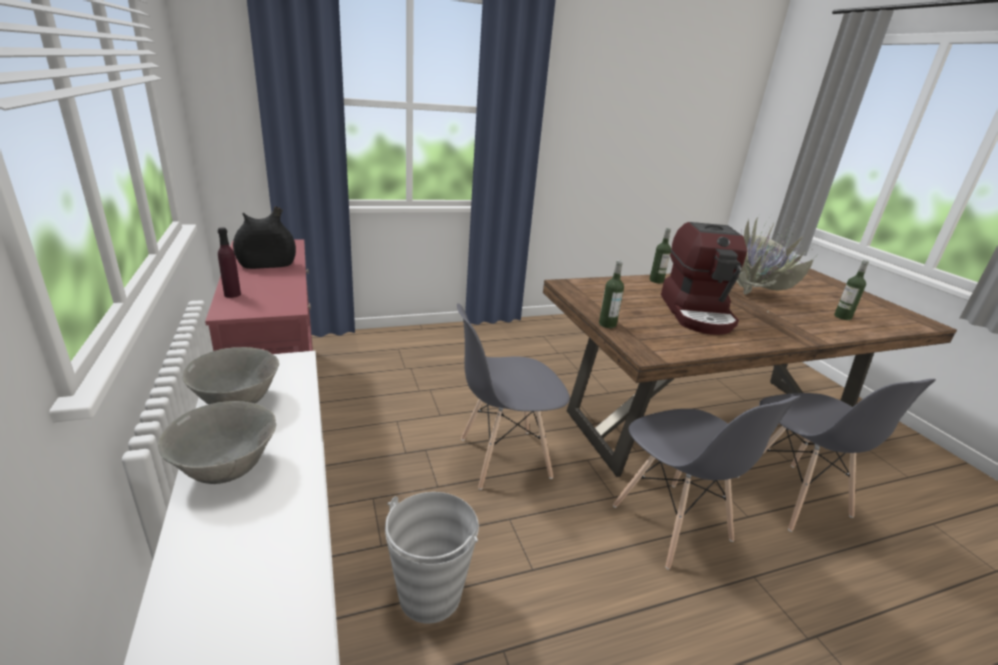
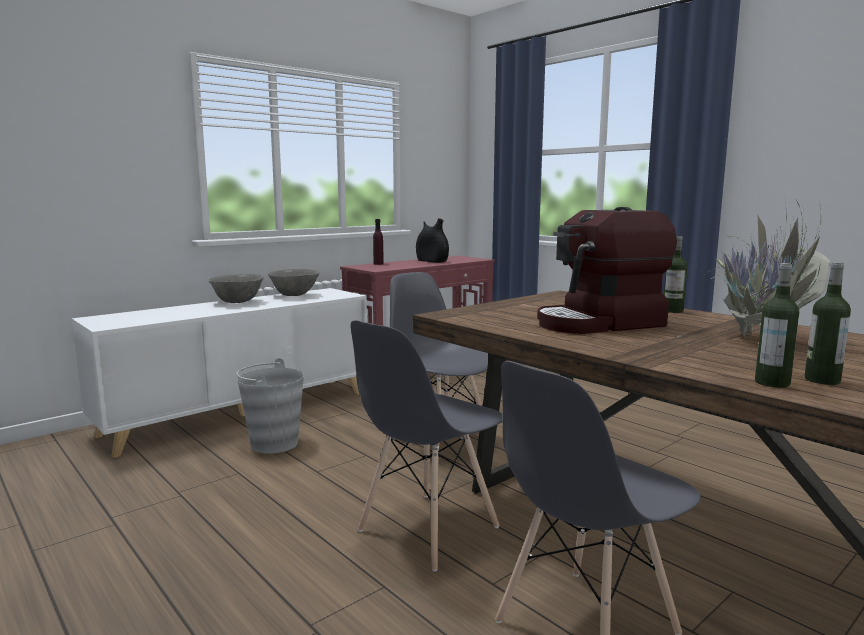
camera: 70 degrees right, 15 degrees down
bottle [599,260,624,328] -> bottle moved to [755,263,799,388]

